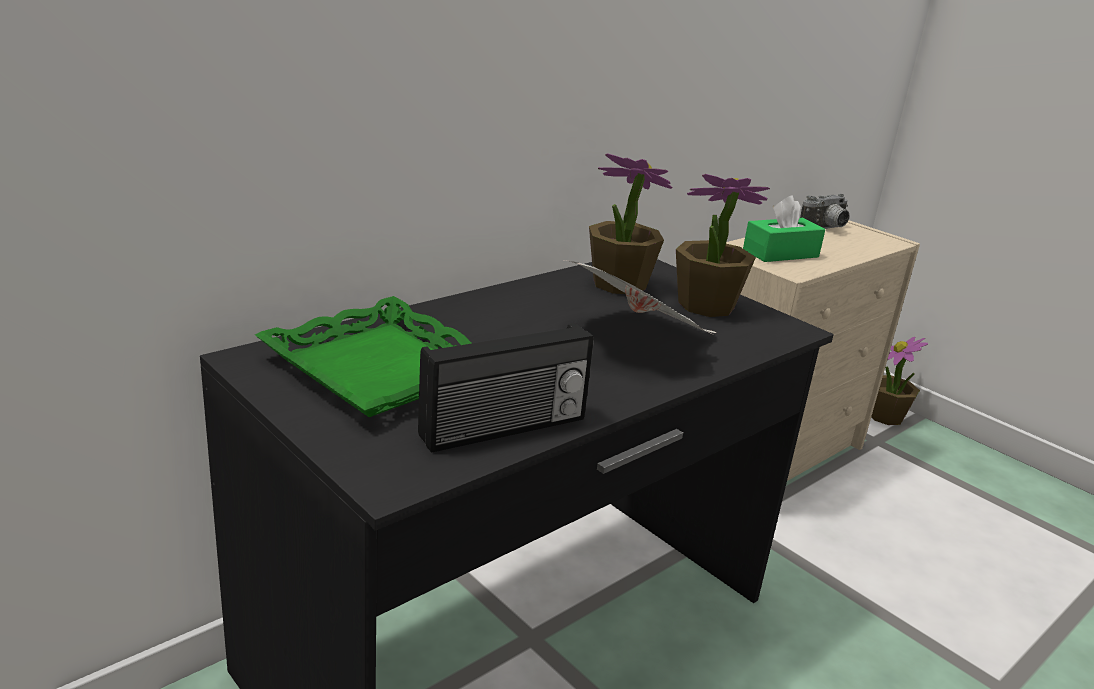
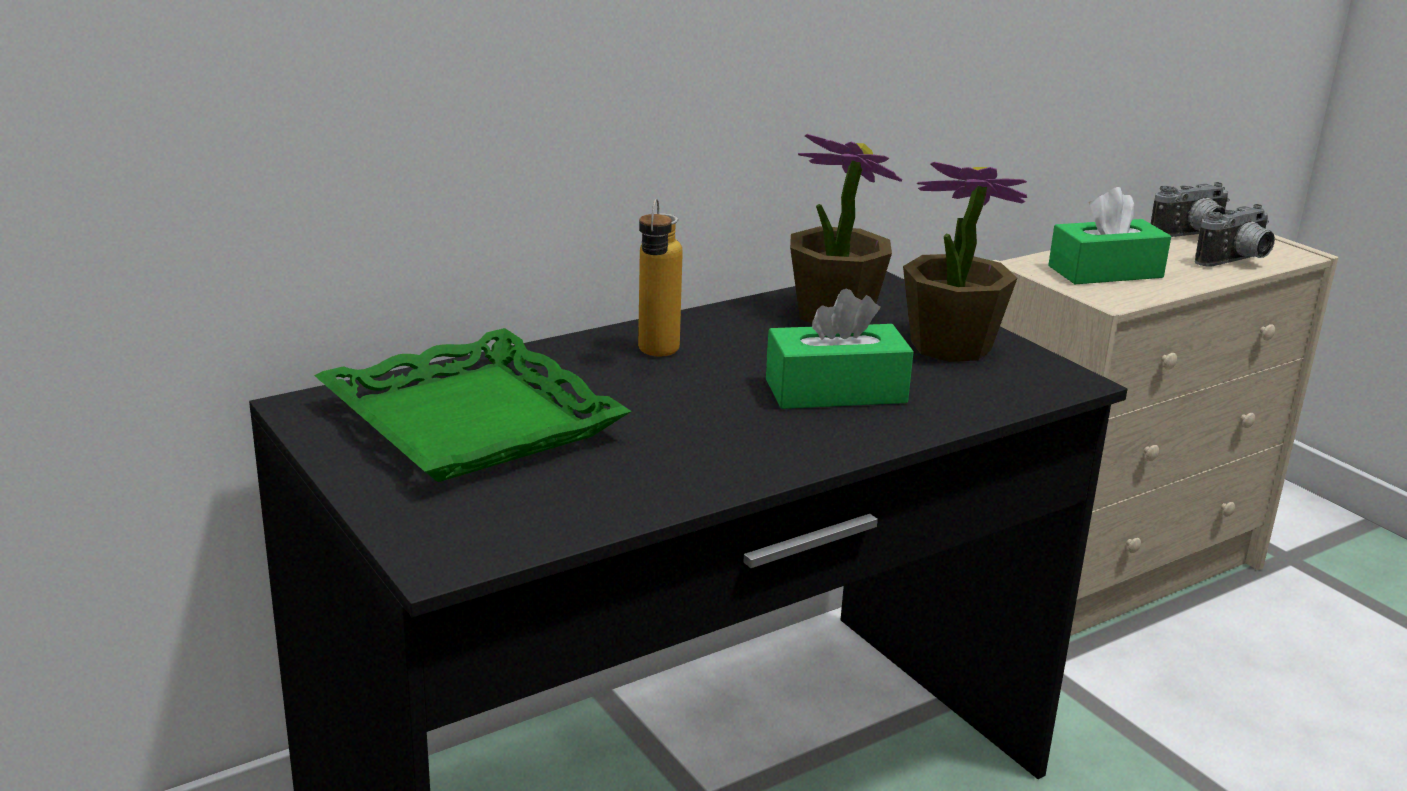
camera: 10 degrees right, 0 degrees up
radio [418,323,594,453] -> none
newspaper [565,260,717,334] -> green tissue box [766,289,914,409]
potted plant [871,337,928,425] -> none
none -> bottle [638,199,683,357]
none -> camera [1195,204,1275,267]

